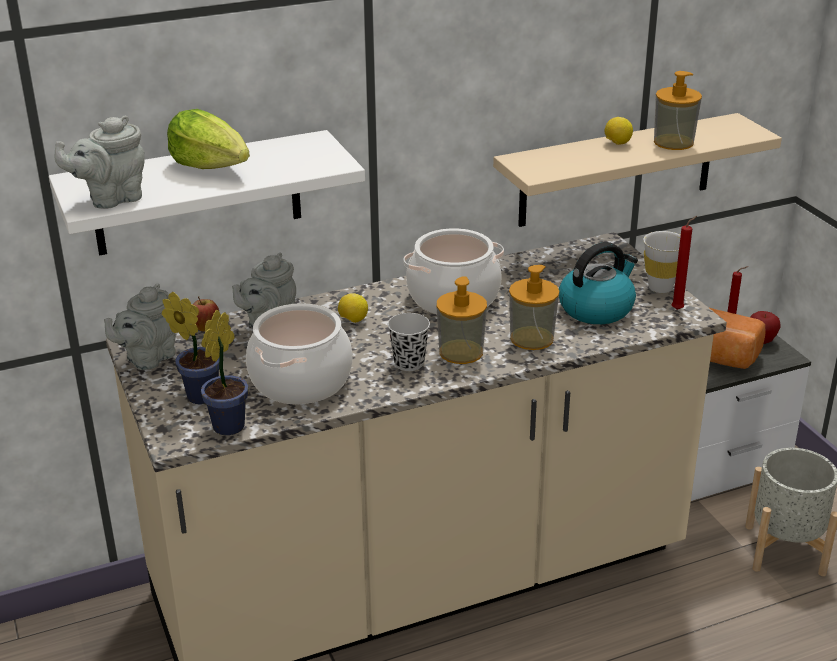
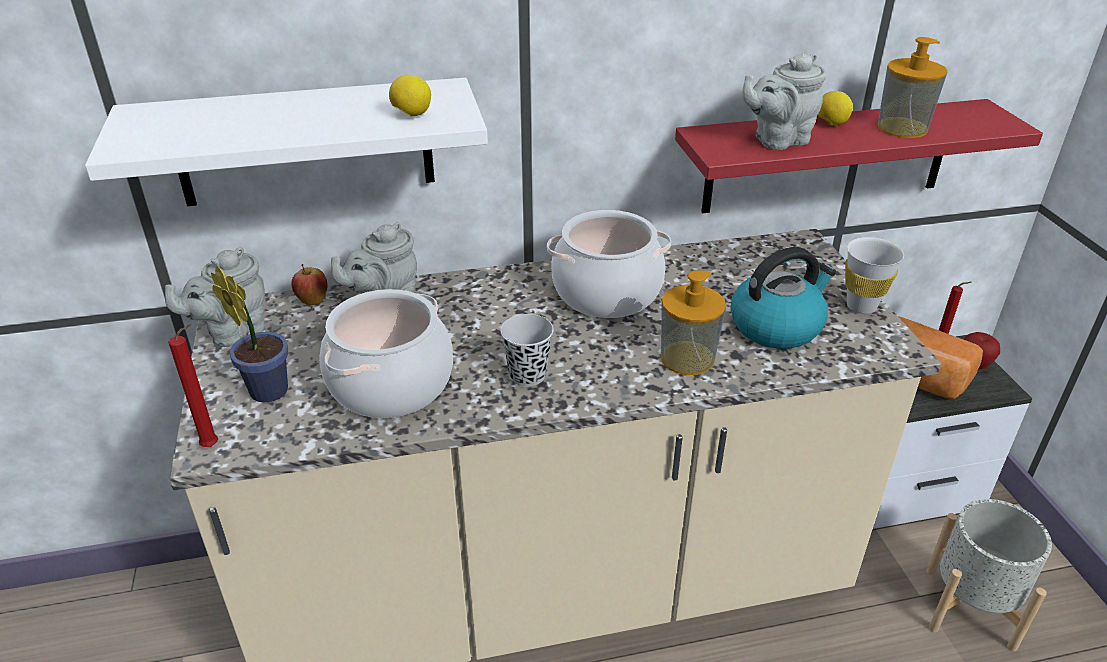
camera: 10 degrees right, 5 degrees up
grey teapot [54,115,145,209] -> grey teapot moved to [742,53,826,150]
lettuce [167,109,250,169] -> none
potted plant [201,310,249,435] -> none
lemon [338,293,368,323] -> lemon moved to [389,74,431,117]
soap dispenser [436,276,487,364] -> none
beige shelf [493,113,782,227] -> red shelf [675,99,1043,213]
red candle [671,216,697,310] -> red candle moved to [168,324,218,447]

